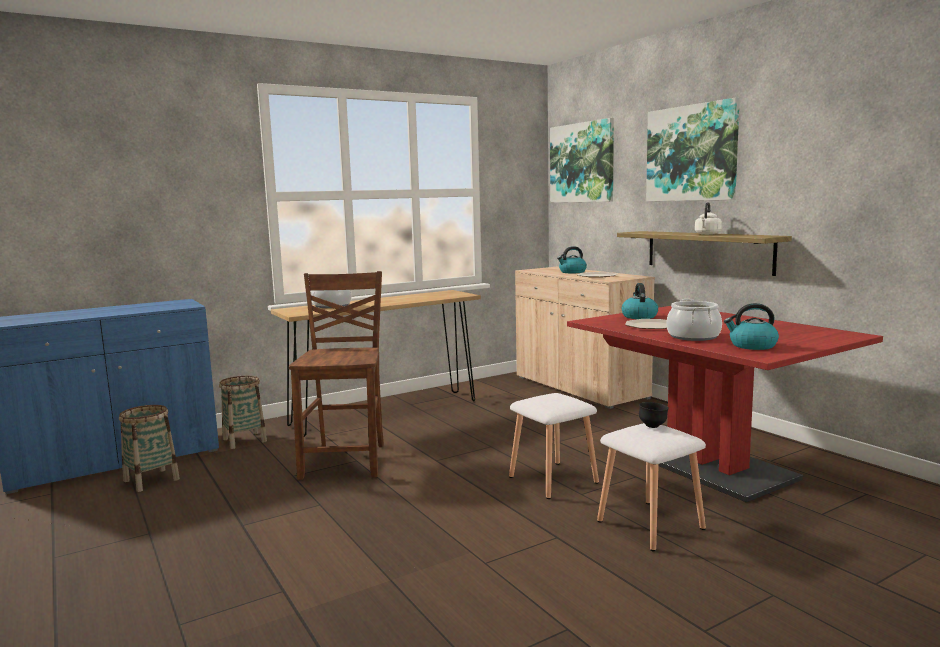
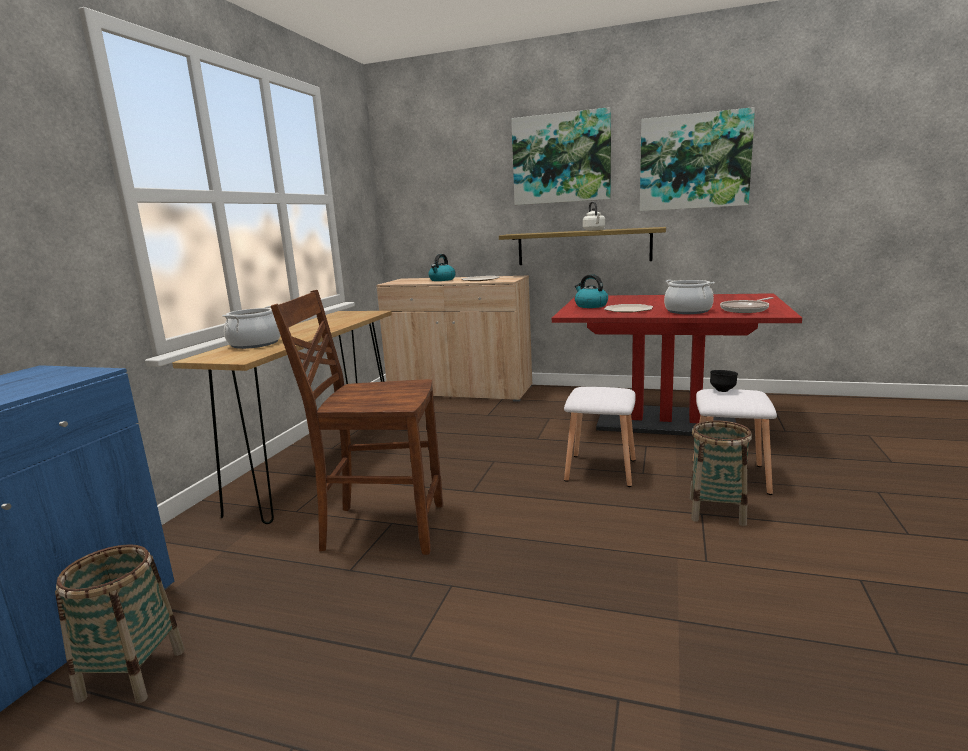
camera: 40 degrees left, 5 degrees up
basket [219,376,267,449] -> basket moved to [690,420,752,526]
brown chair [289,271,384,480] -> brown chair turned 45 degrees counterclockwise [271,290,443,555]
picture [550,118,614,203] -> picture moved to [640,107,755,211]
kettle [724,303,779,350] -> frying pan [720,297,774,313]

